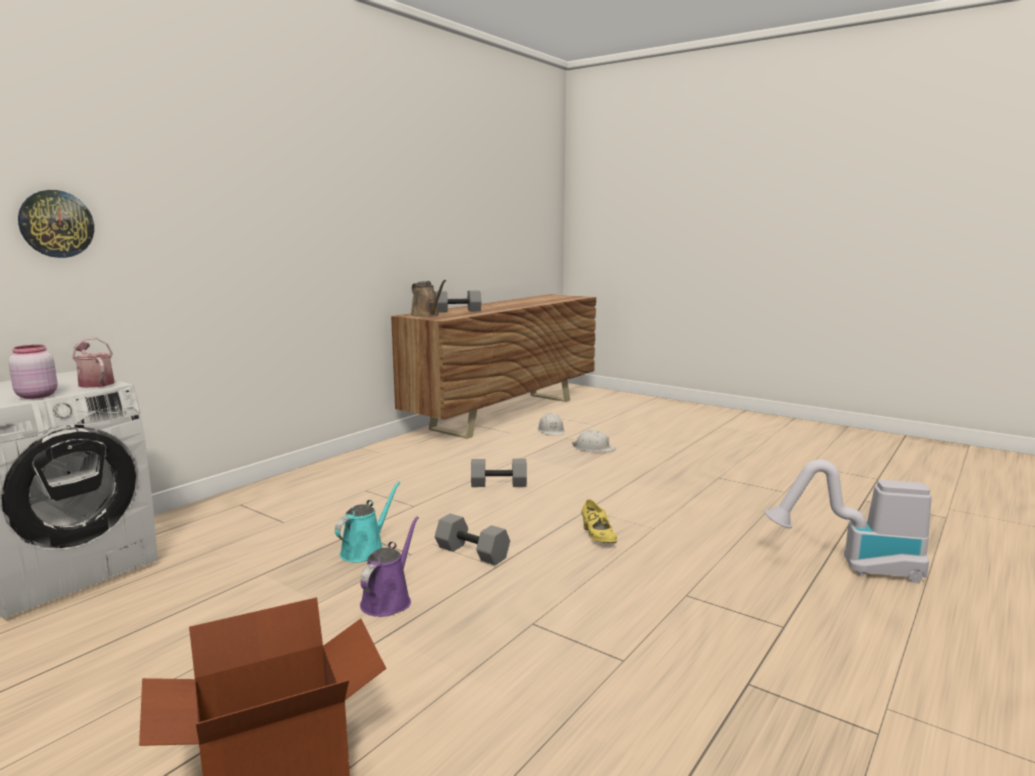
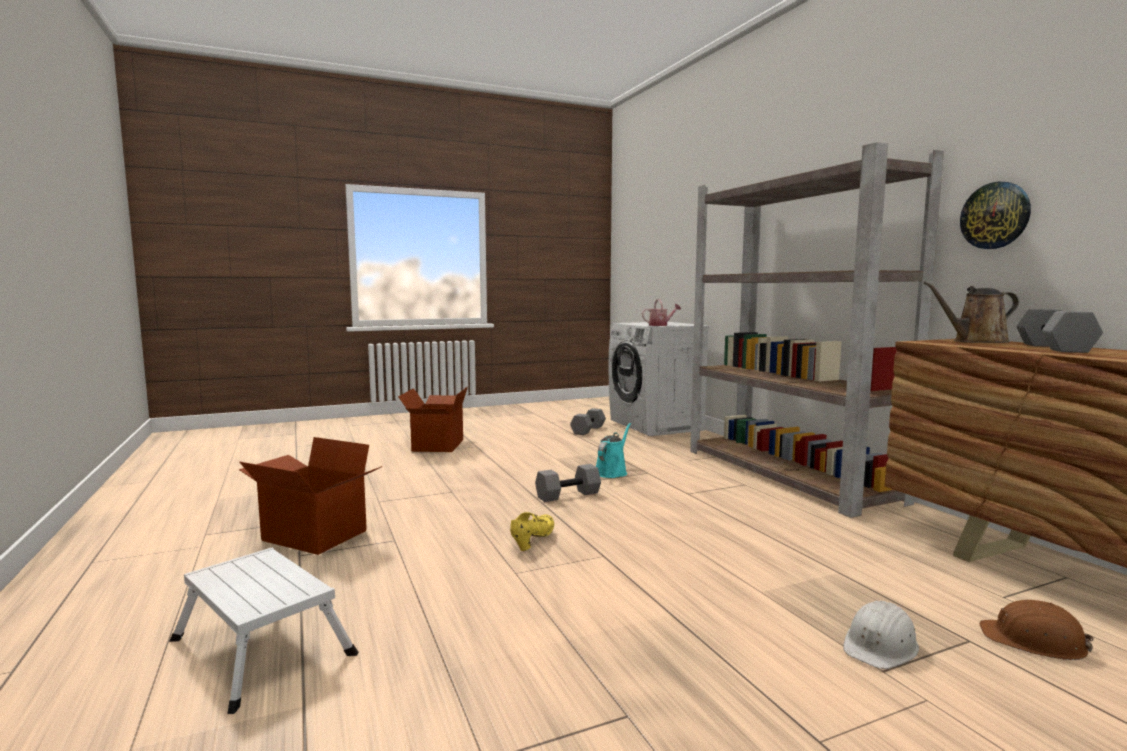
camera: 120 degrees right, 5 degrees down
pink jar [8,345,58,399] -> none
wall clock [18,190,94,258] -> wall clock moved to [960,182,1031,249]
turquoise watering can [335,481,401,563] -> turquoise watering can turned 120 degrees counterclockwise [596,423,631,478]
purple watering can [360,516,419,617] -> none
grey dumbbell [471,459,527,487] -> grey dumbbell moved to [570,408,606,435]
white hard hat [537,413,565,435] -> brown hard hat [979,600,1094,660]
yellow shoe [582,499,617,543] -> yellow shoe turned 105 degrees clockwise [510,512,554,551]
vacuum cleaner [764,460,932,583] -> white step ladder [169,547,358,714]
none -> cardboard box [239,437,382,555]
none -> brown bookcase [690,142,944,518]

